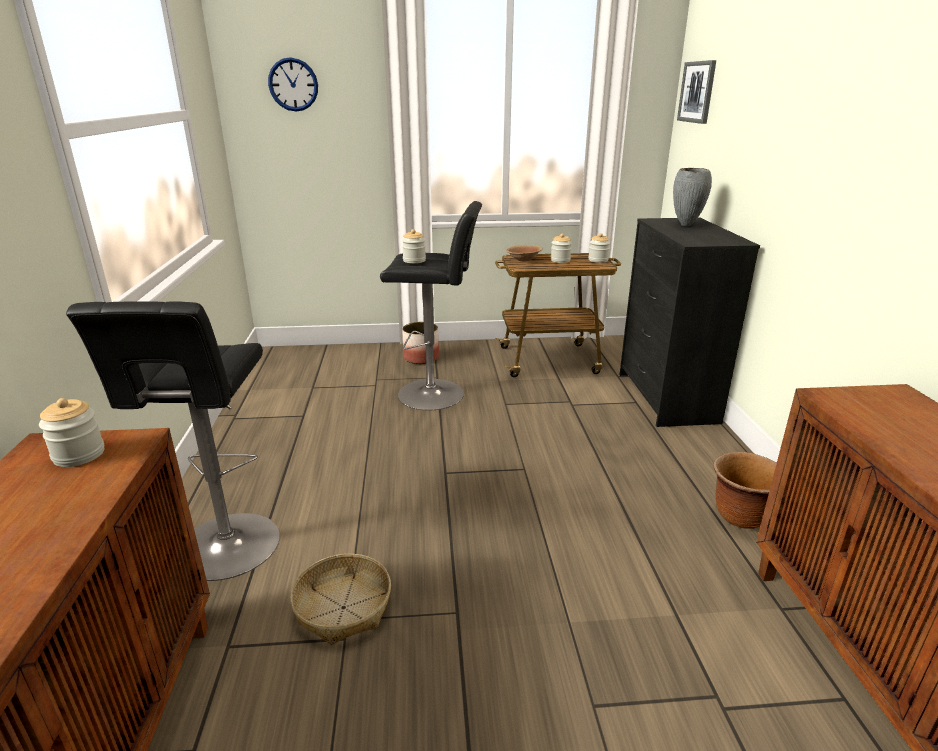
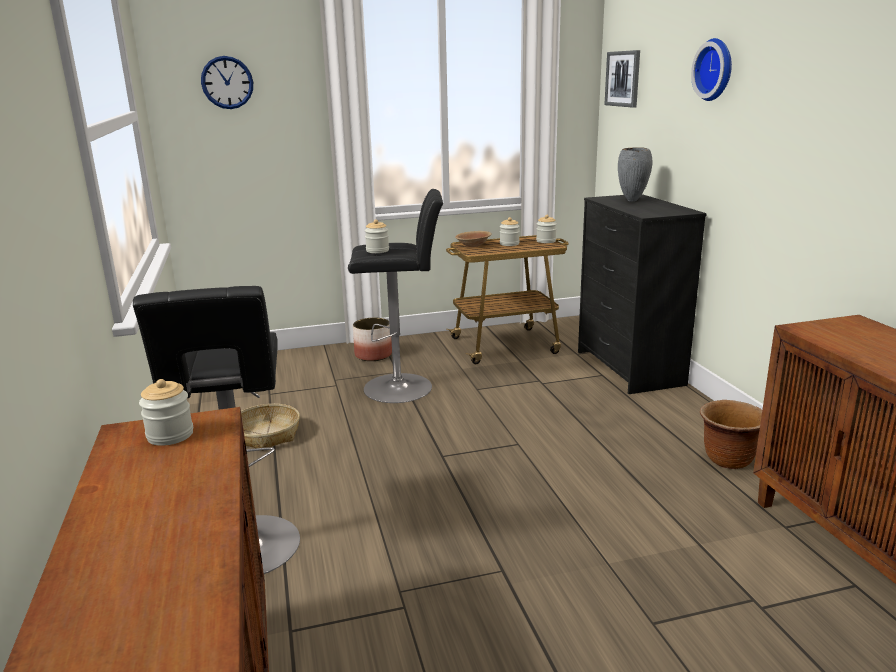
camera: 10 degrees left, 5 degrees down
basket [290,554,391,645] -> basket moved to [241,404,300,451]
none -> wall clock [691,38,732,101]

